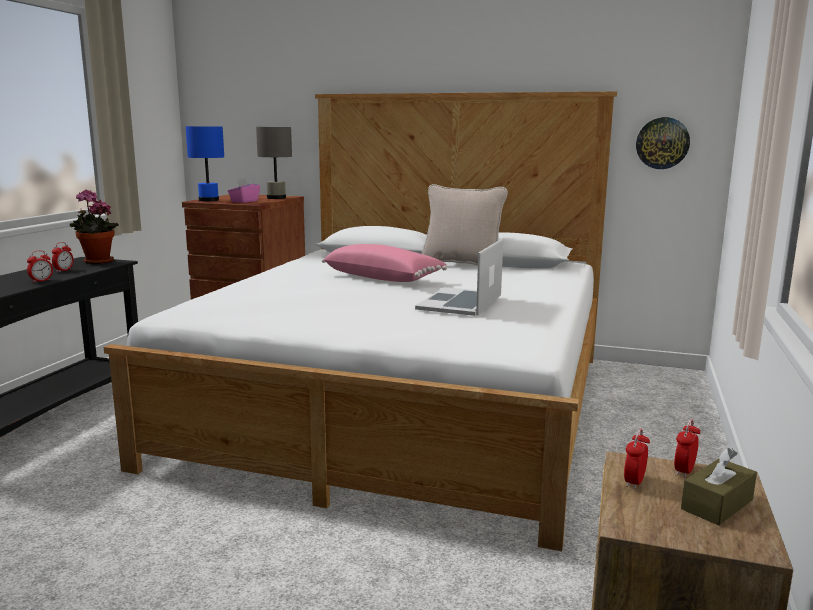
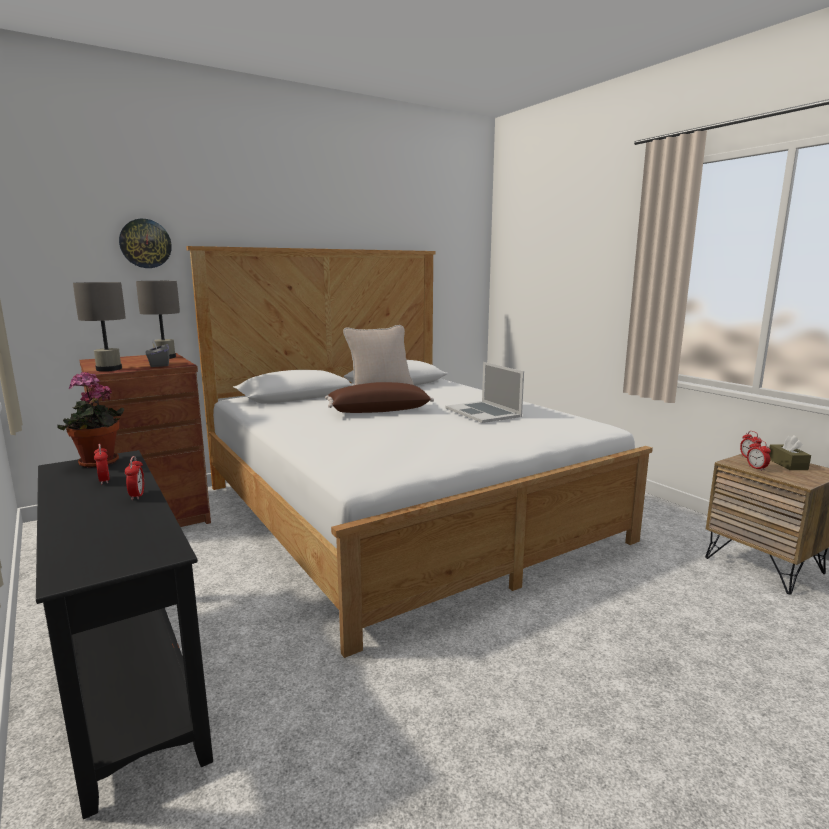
camera: 50 degrees left, 0 degrees up
blue table lamp [186,126,224,201] -> grey table lamp [73,282,126,371]
pink tissue box [228,178,260,203] -> grey tissue box [146,339,169,367]
pink pillow [322,244,447,282] -> brown pillow [325,382,434,413]
wall clock [636,117,690,169] -> wall clock moved to [119,219,172,268]

